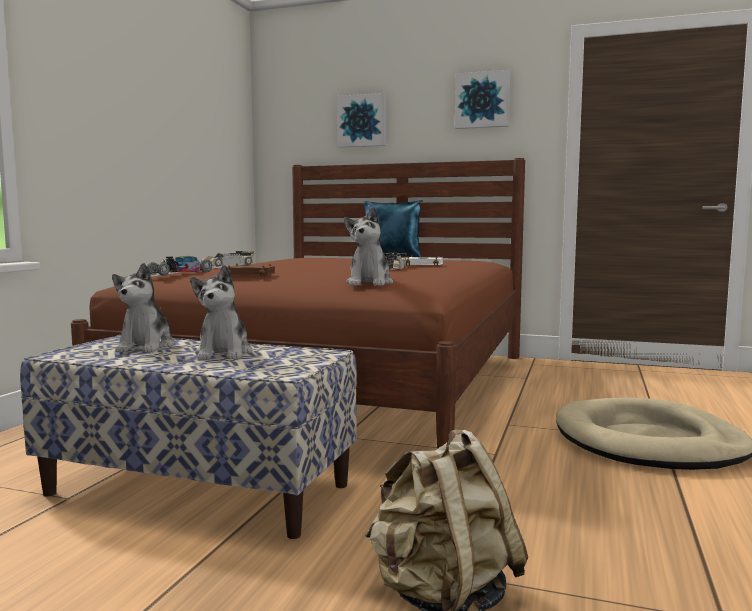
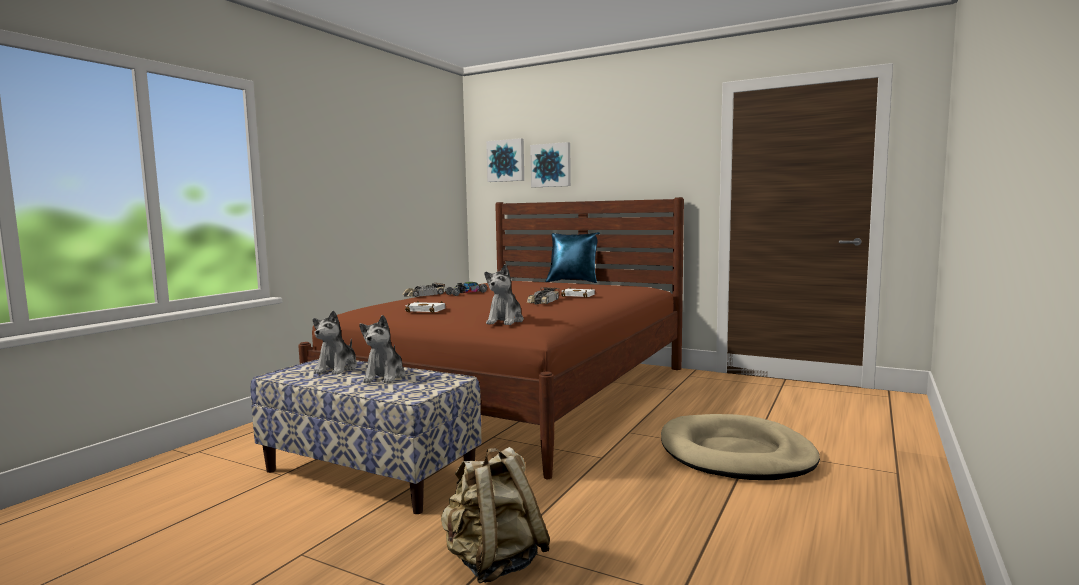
camera: 10 degrees right, 0 degrees up
toy car [147,256,212,276] -> toy car moved to [445,282,487,296]
brown book [227,264,275,277] -> white book [405,301,445,313]
picture [455,70,510,129] -> picture moved to [486,138,524,182]

